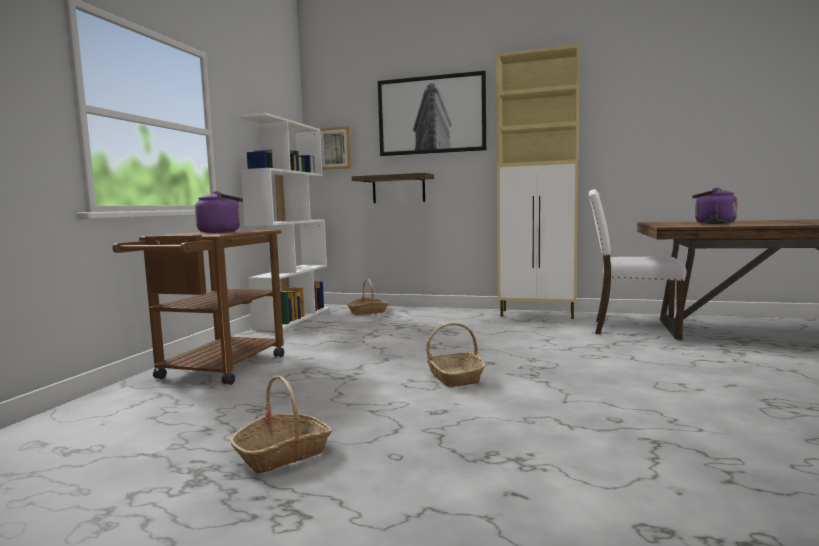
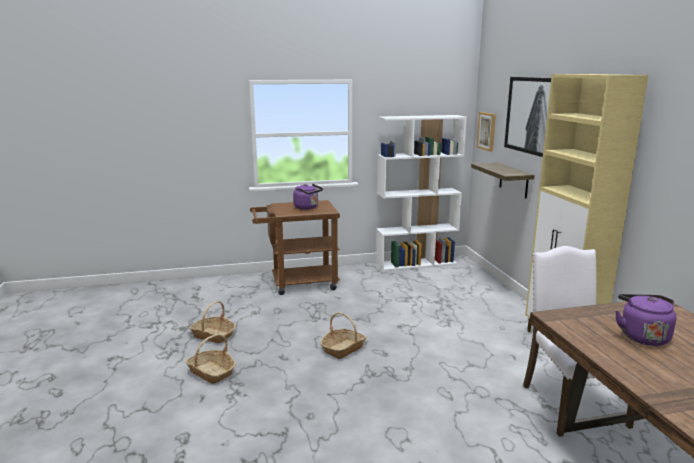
camera: 60 degrees right, 10 degrees up
basket [347,279,389,315] -> basket moved to [185,334,236,384]

